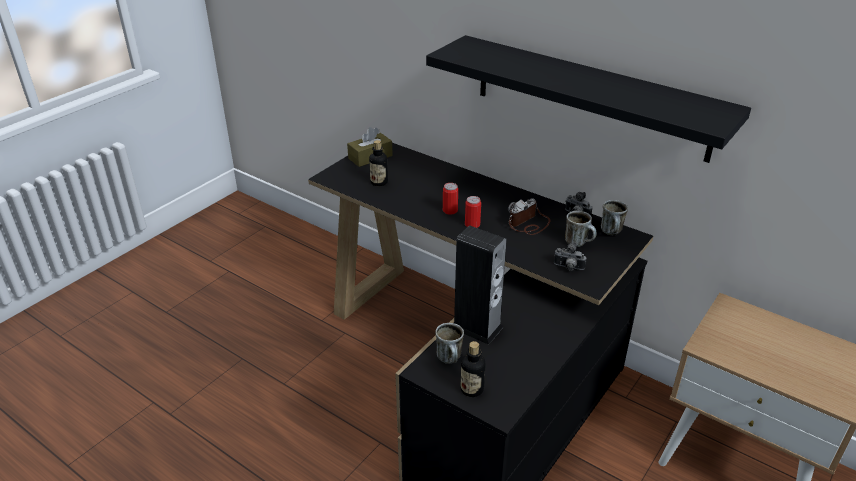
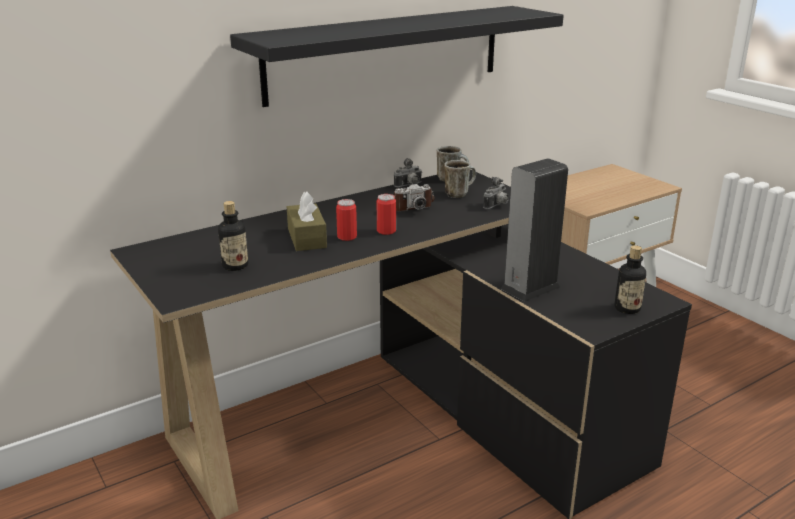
camera: 70 degrees left, 10 degrees down
brown tissue box [347,127,393,167] -> brown tissue box moved to [287,192,327,251]
mug [435,323,464,364] -> none
camera [508,198,550,235] -> camera turned 90 degrees counterclockwise [394,184,435,211]

